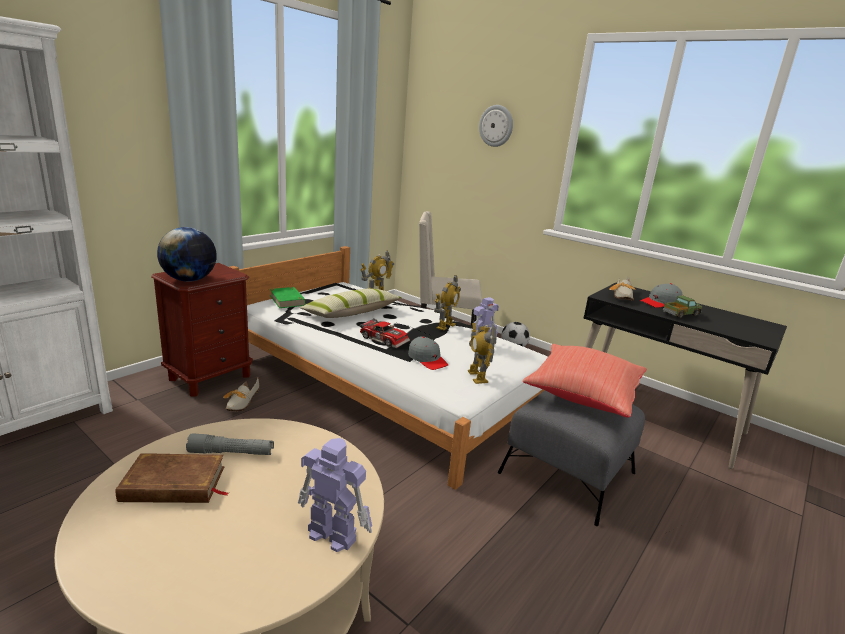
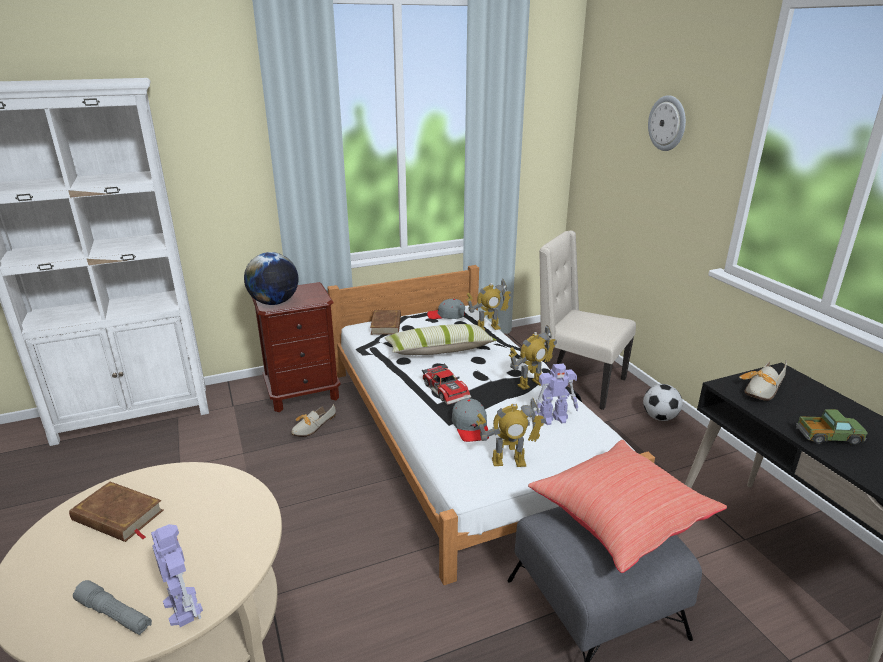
camera: 30 degrees right, 5 degrees up
grey flashlight [186,433,274,455] -> grey flashlight moved to [73,580,152,635]
green book [270,287,306,308] -> brown book [370,310,401,335]
toy robot [468,323,496,384] -> toy robot turned 105 degrees counterclockwise [476,398,546,467]
grey cap [640,283,682,308] -> grey cap moved to [427,299,465,319]

